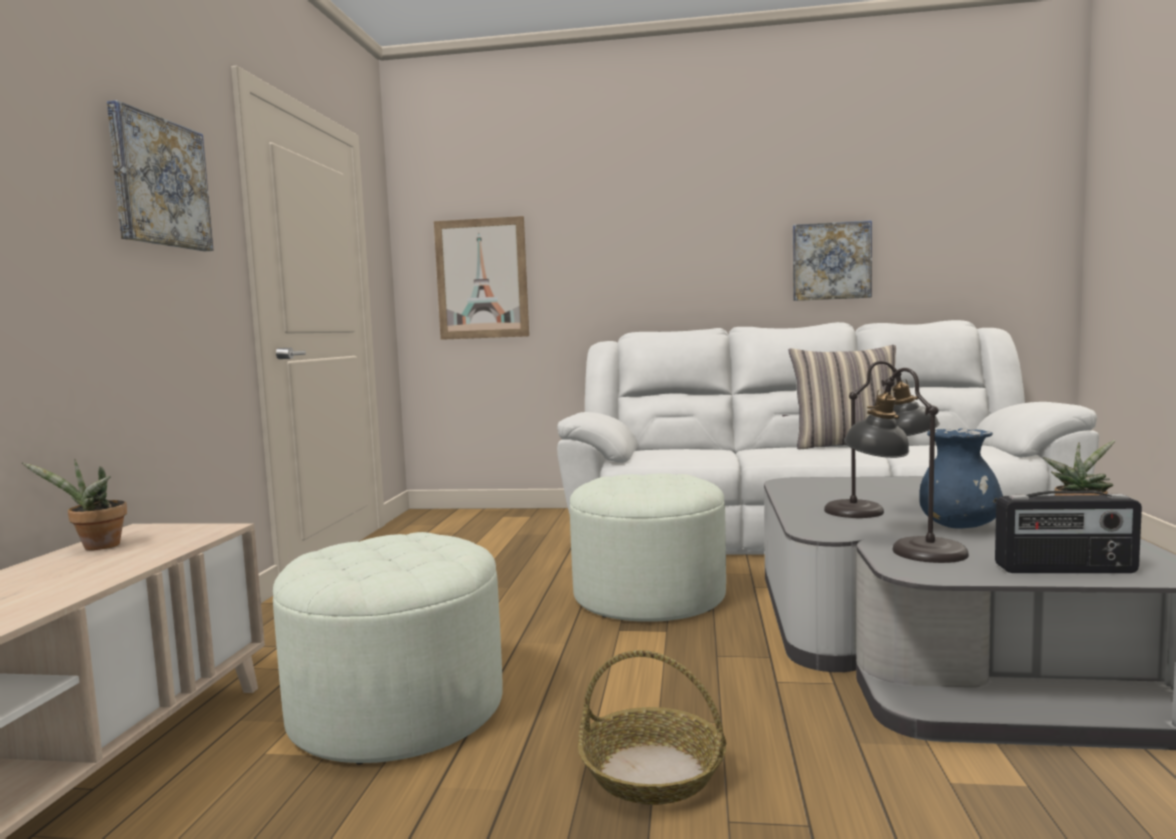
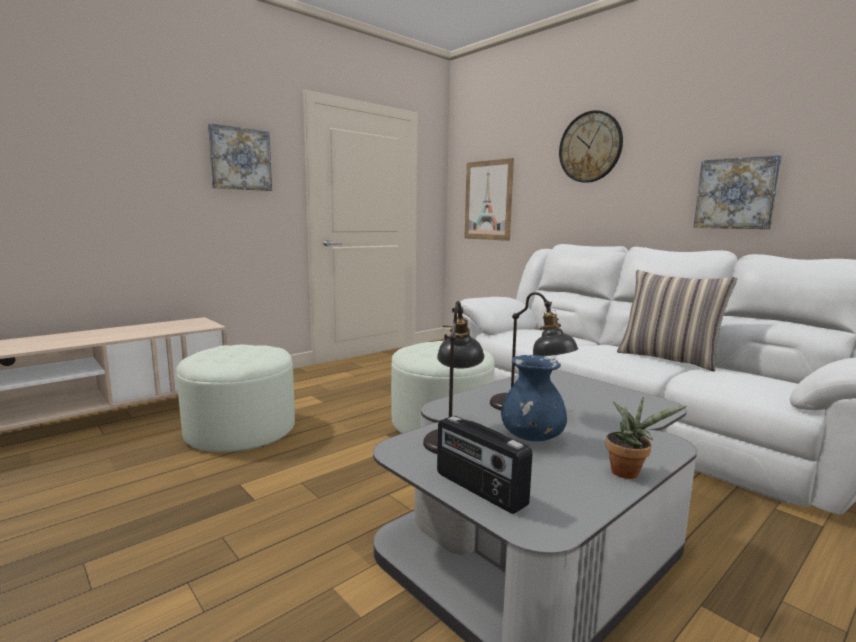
camera: 40 degrees right, 5 degrees up
potted plant [21,459,127,550] -> none
basket [578,650,726,805] -> none
none -> wall clock [559,110,623,183]

